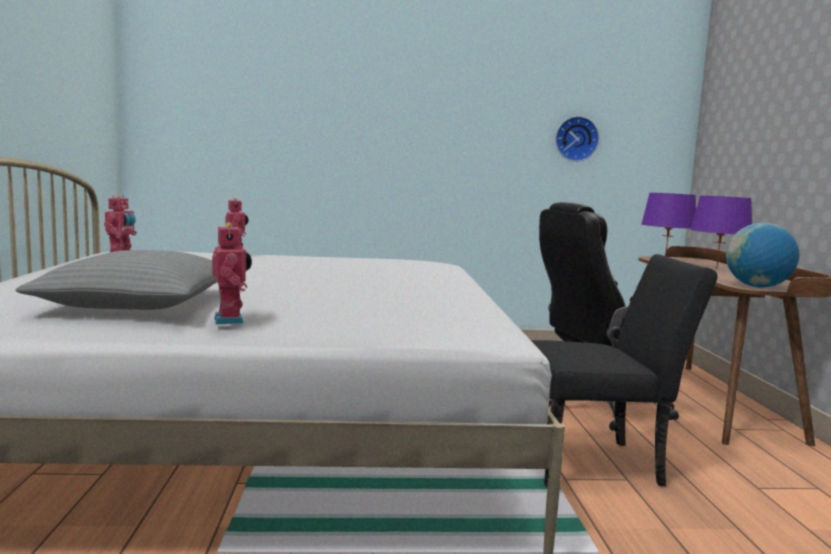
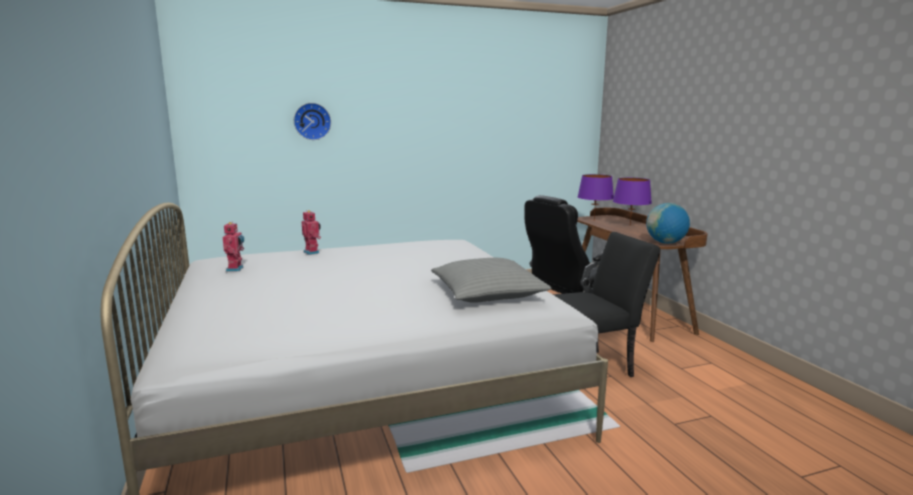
camera: 15 degrees left, 5 degrees up
grey pillow [15,250,217,310] -> grey pillow moved to [431,258,552,303]
toy robot [212,222,252,324] -> none
wall clock [555,116,599,162] -> wall clock moved to [294,103,331,140]

